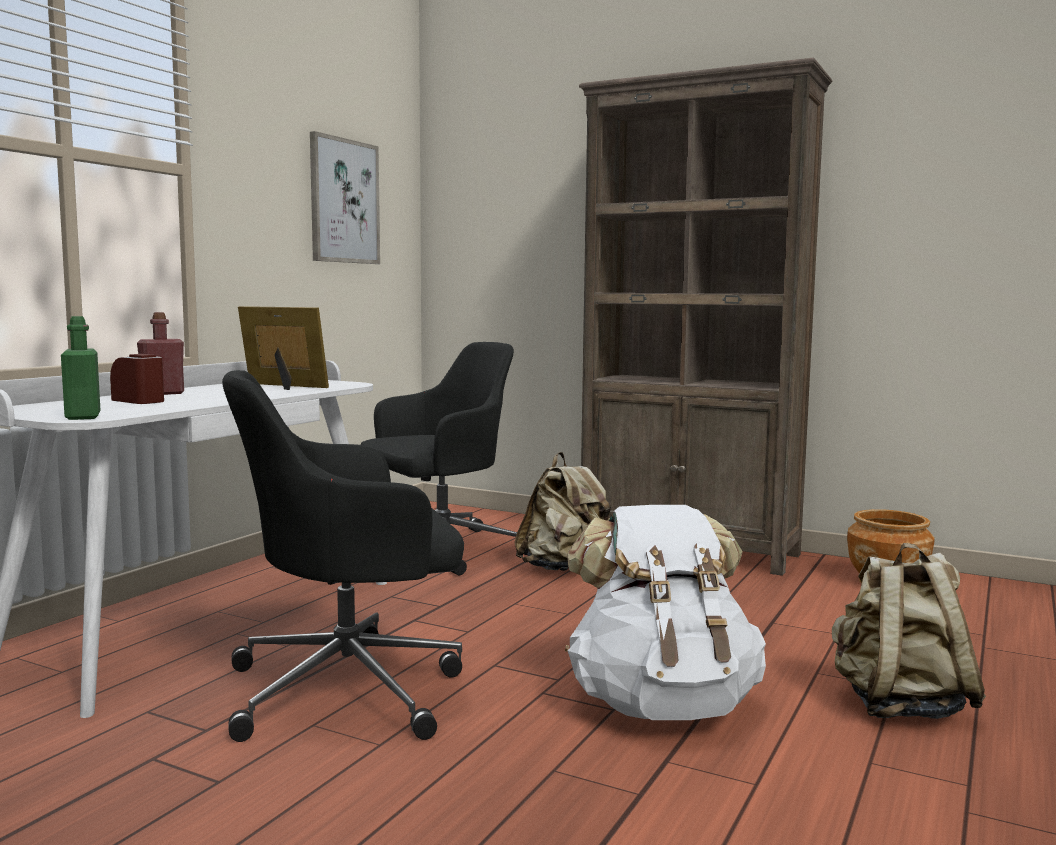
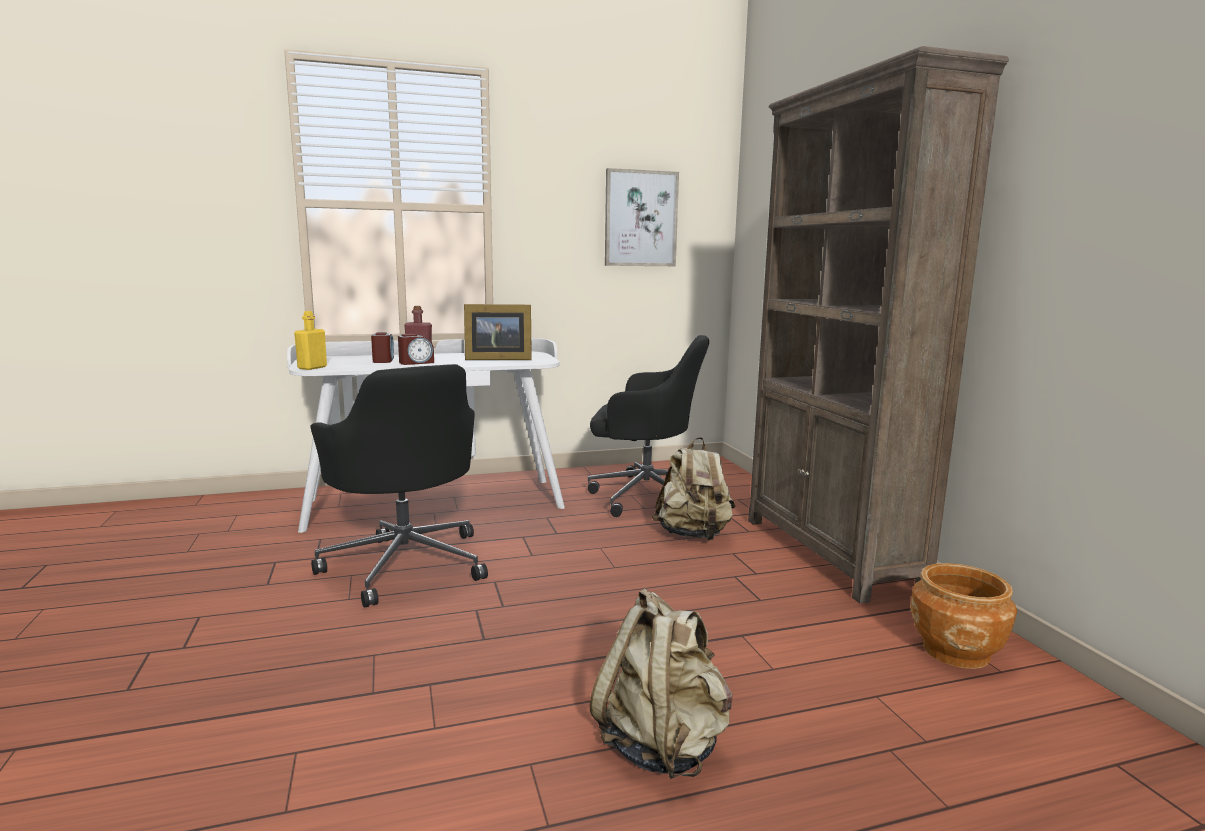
camera: 45 degrees right, 5 degrees up
green bottle [61,316,101,420] -> yellow bottle [294,311,327,370]
black office chair [222,370,464,742] -> black office chair turned 150 degrees counterclockwise [310,364,488,608]
picture frame [238,306,329,390] -> picture frame turned 105 degrees clockwise [464,304,532,360]
white backpack [565,505,766,720] -> none
none -> alarm clock [398,334,434,365]

